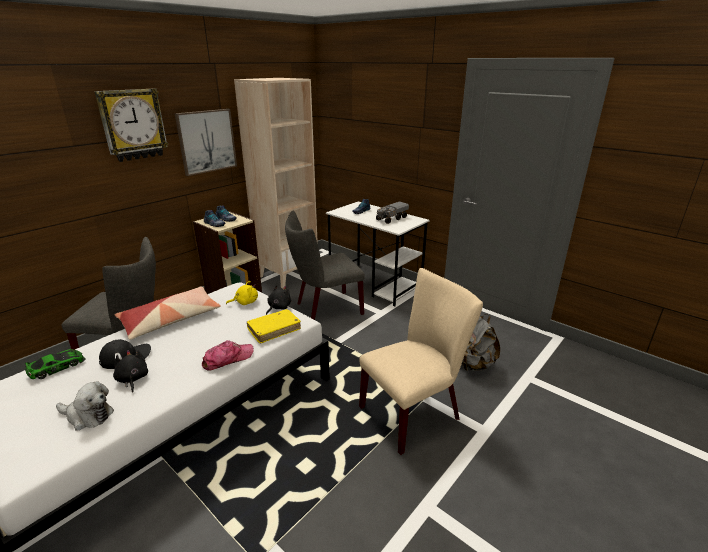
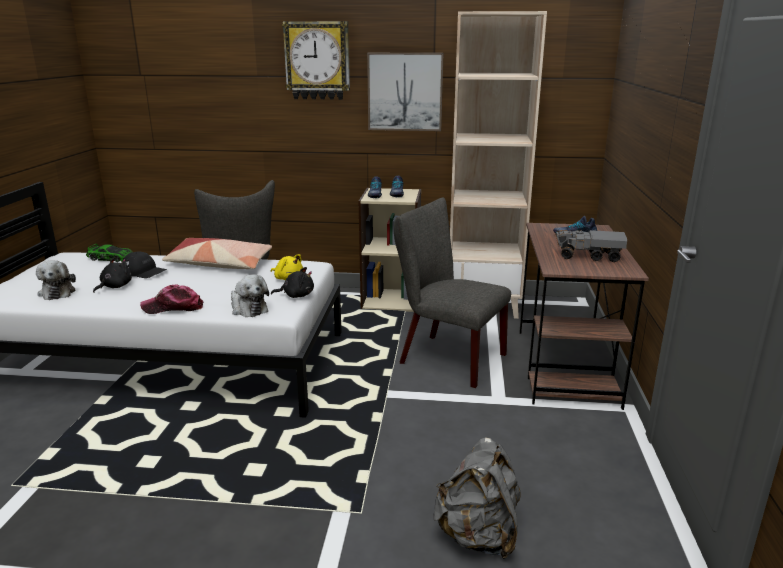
camera: 55 degrees right, 5 degrees down
cap [202,340,254,371] -> cap turned 150 degrees clockwise [140,285,203,314]
yellow book [247,309,301,343] -> plush toy [231,274,269,317]
white desk [326,202,430,306] -> brown desk [519,223,649,410]
beige chair [359,268,483,455] -> none

